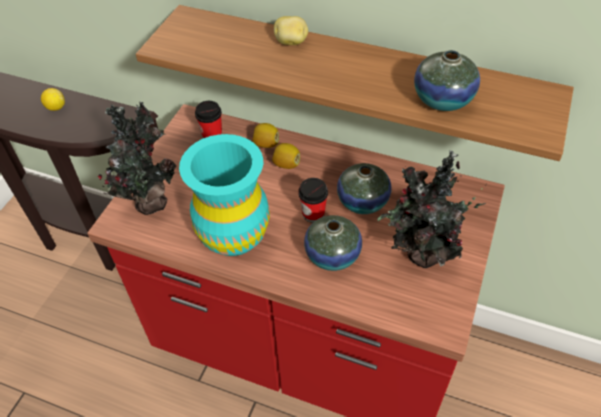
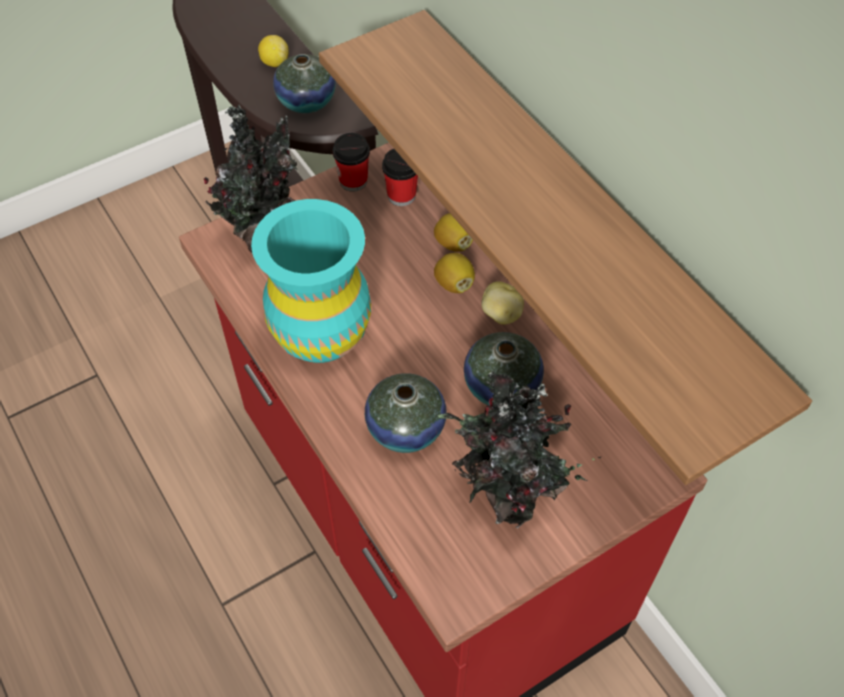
camera: 35 degrees right, 5 degrees up
potato [274,16,308,45] -> potato moved to [481,281,524,325]
cup [298,178,328,223] -> cup moved to [333,133,370,192]
vase [414,50,480,111] -> vase moved to [273,54,336,113]

